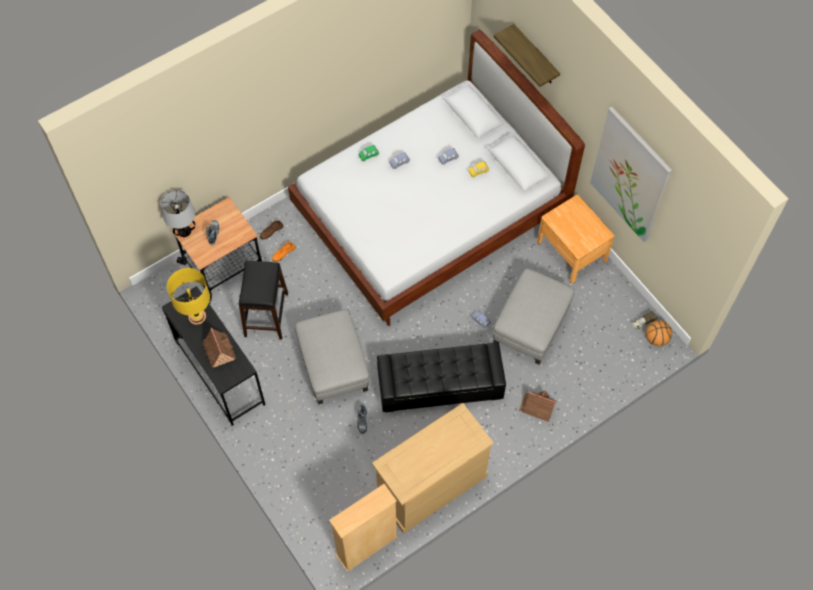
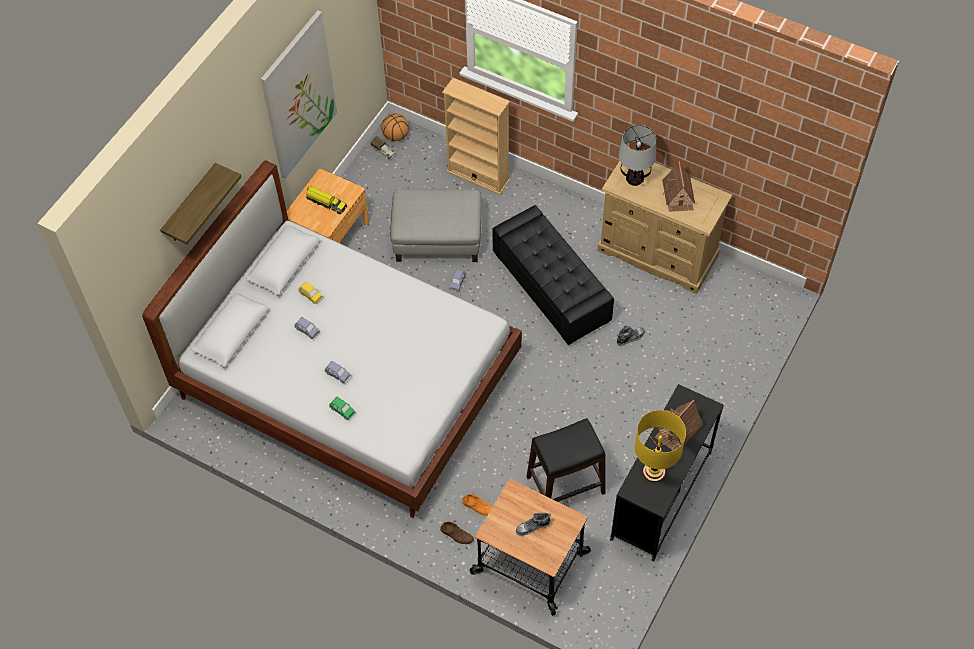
camera: 115 degrees left, 5 degrees down
table lamp [161,190,195,237] -> table lamp moved to [619,125,656,186]
grey ottoman [295,309,369,404] -> none
beige bookcase [329,484,398,572] -> beige bookcase moved to [442,78,510,195]
toy house [519,390,556,422] -> toy house moved to [662,161,695,212]
none -> toy truck [306,186,347,214]

